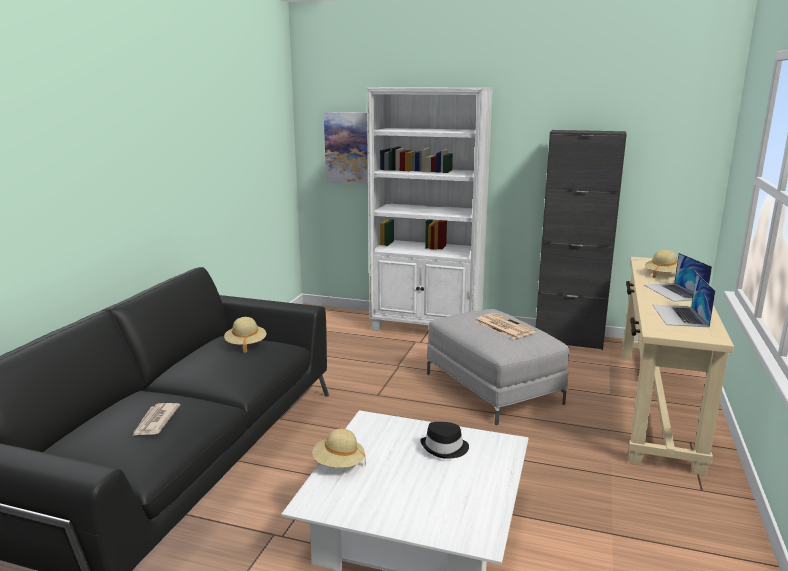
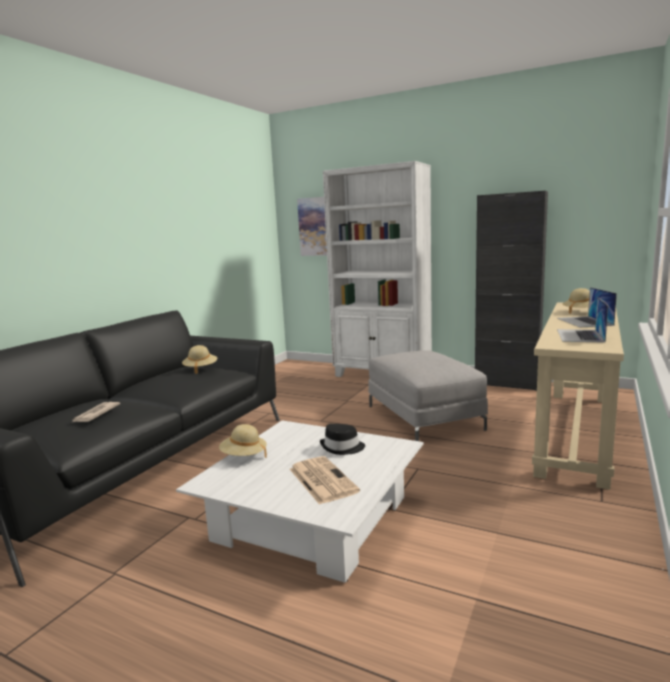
camera: 10 degrees right, 5 degrees down
newspaper [474,313,536,339] -> newspaper moved to [290,456,360,505]

